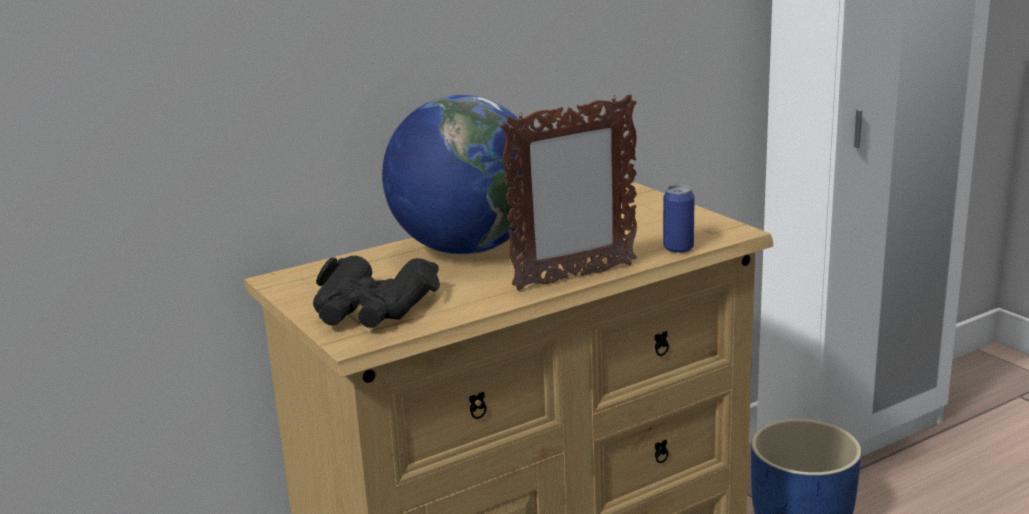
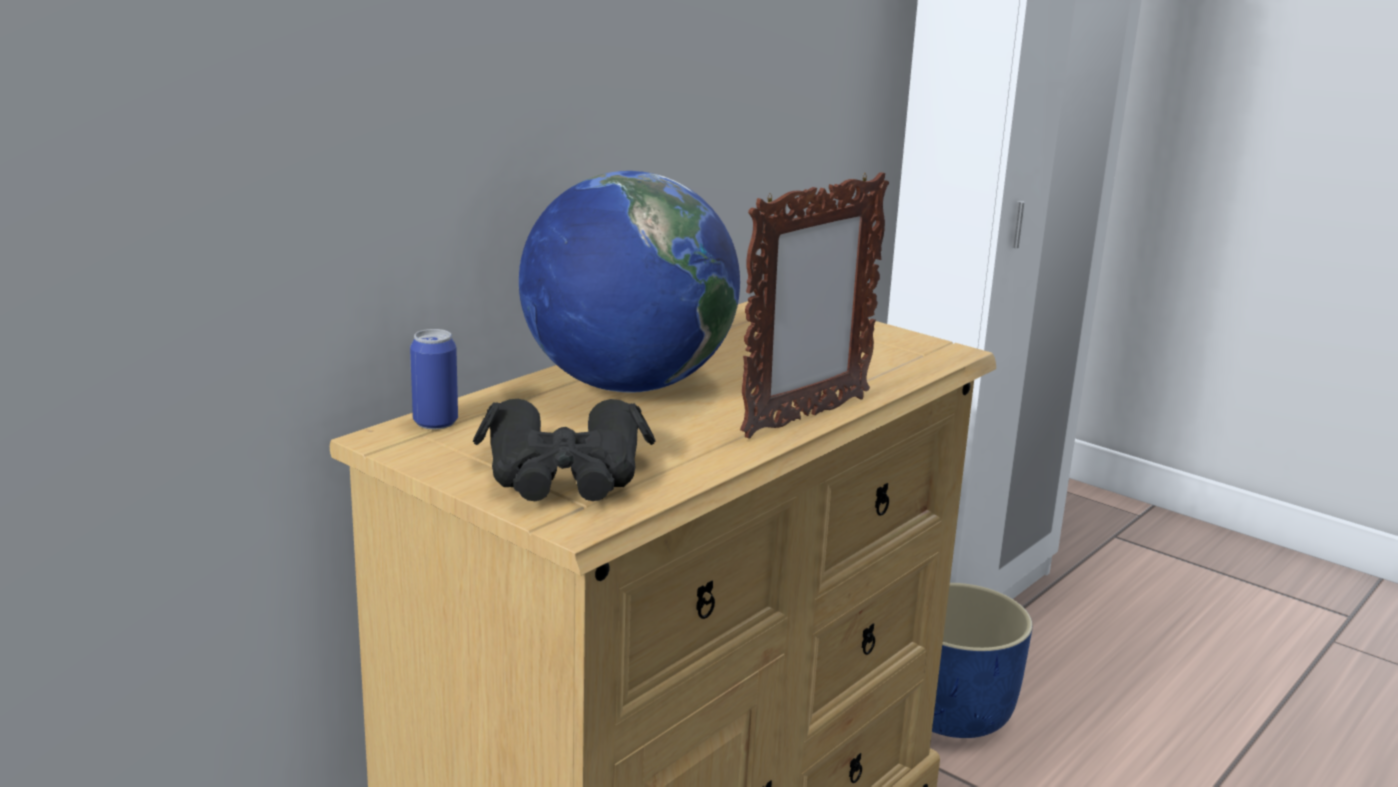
camera: 20 degrees left, 0 degrees up
can [663,185,695,253] -> can moved to [410,329,458,429]

